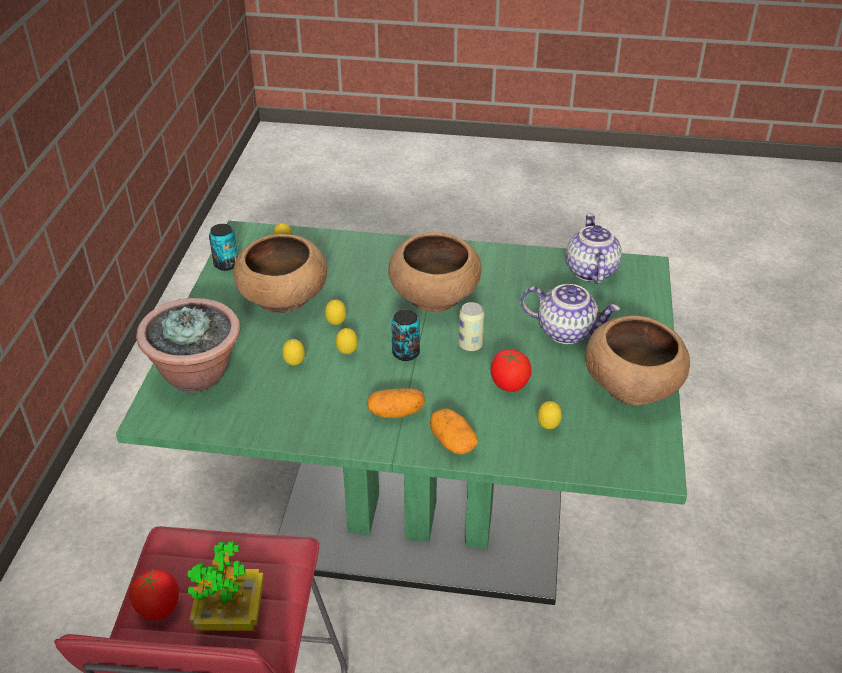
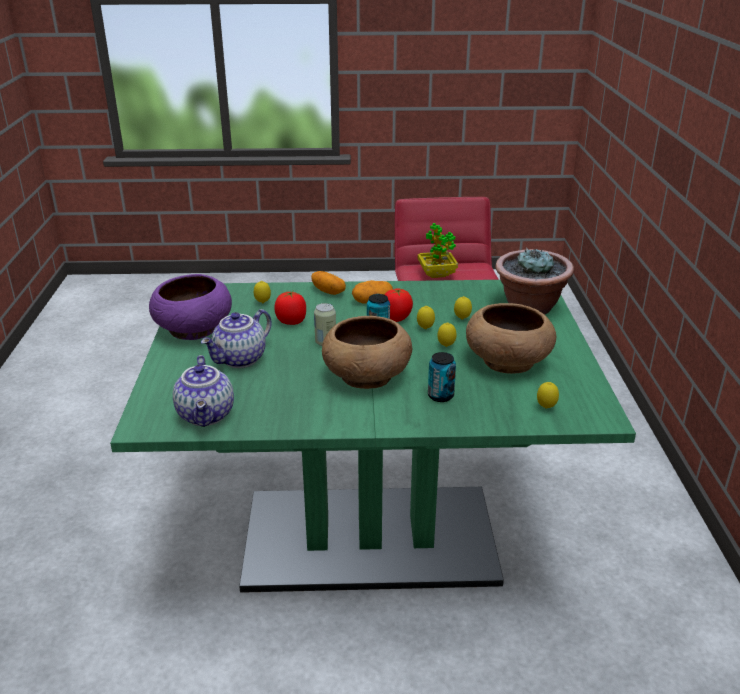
camera: 170 degrees right, 10 degrees down
tomato [130,569,179,620] -> tomato moved to [384,288,413,322]
can [209,224,238,271] -> can moved to [428,352,456,402]
teapot [521,284,620,344] -> teapot turned 60 degrees counterclockwise [201,309,272,368]
brown bowl [585,315,690,405] -> purple bowl [149,274,232,340]

